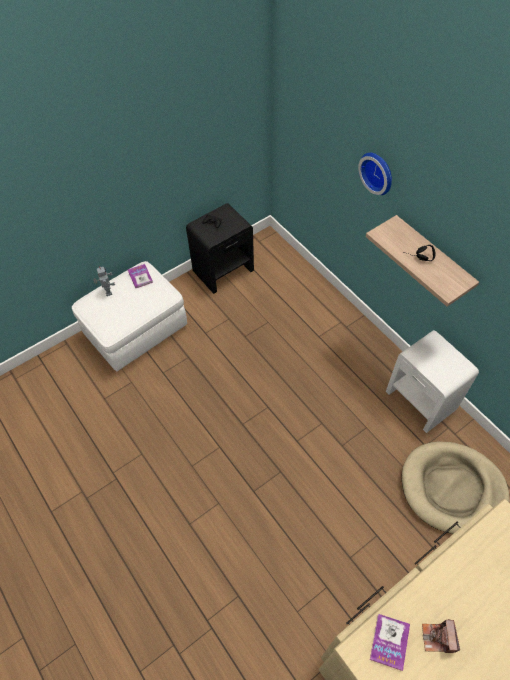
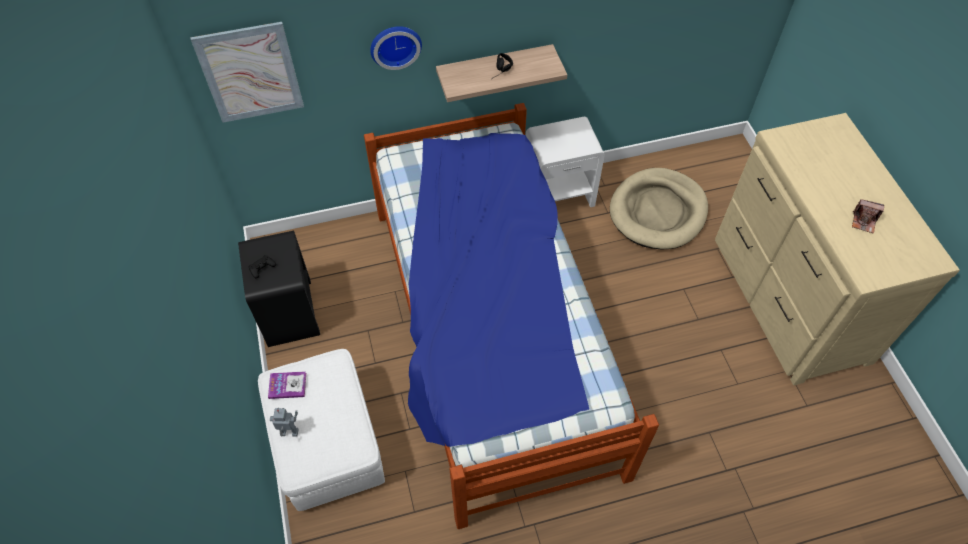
camera: 70 degrees left, 0 degrees up
book [370,614,410,671] -> none
none -> picture [190,22,304,123]
none -> bed [364,103,659,529]

